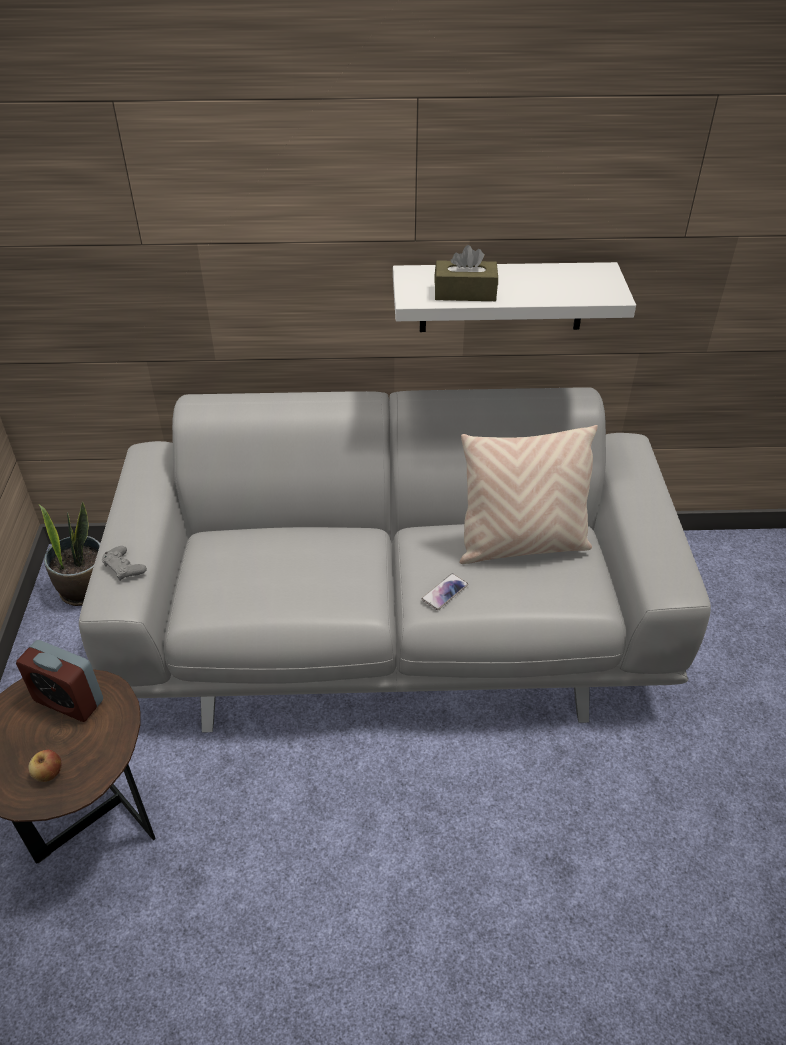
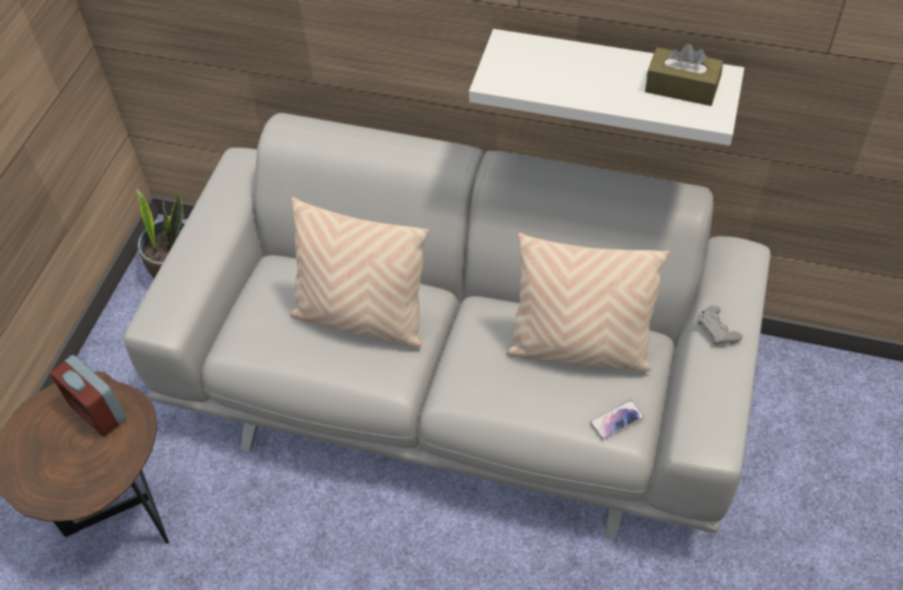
camera: 20 degrees right, 10 degrees up
apple [28,750,61,782] -> none
grey game controller [102,546,147,581] -> grey game controller moved to [697,305,743,345]
phone [422,573,468,610] -> phone moved to [590,400,644,440]
brown tissue box [434,245,498,301] -> brown tissue box moved to [645,44,723,106]
none -> beige pillow [290,197,429,347]

